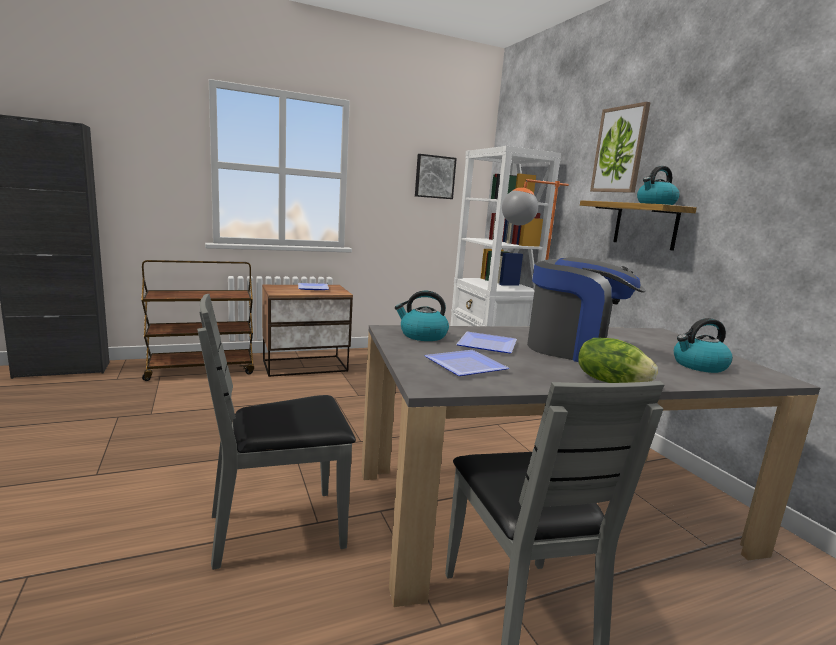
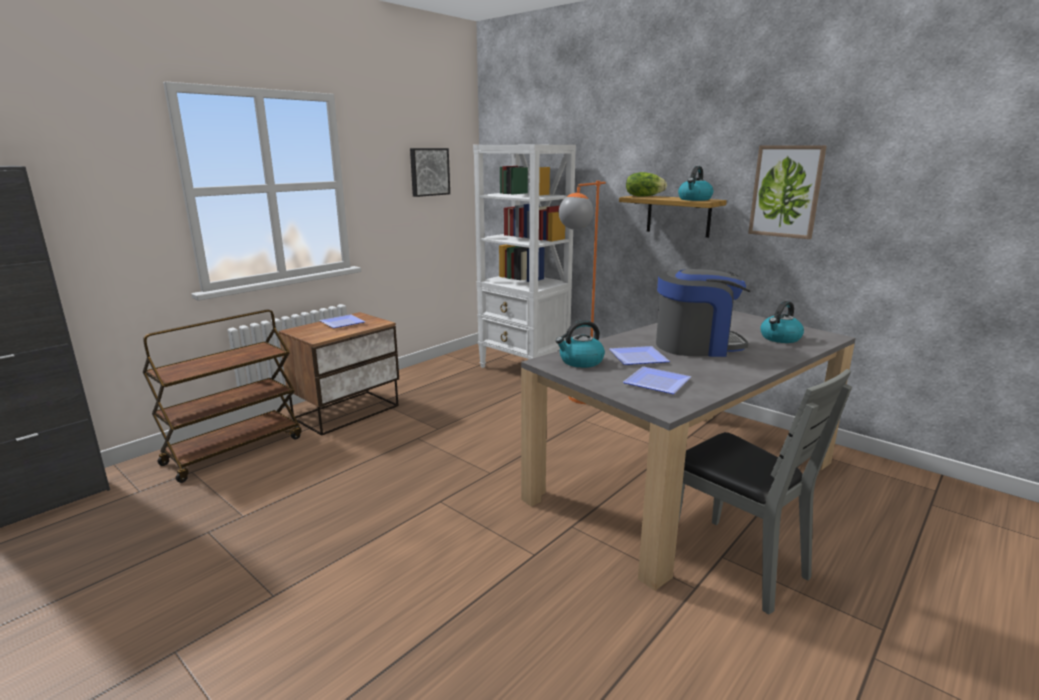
camera: 25 degrees left, 5 degrees up
grey chair [197,294,356,570] -> none
lettuce [578,338,658,383] -> lettuce moved to [626,172,667,197]
picture [590,102,651,193] -> picture moved to [748,145,827,239]

